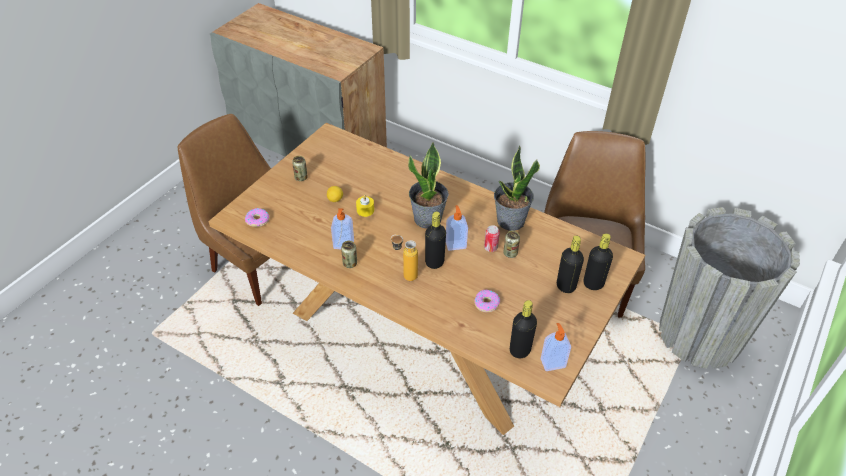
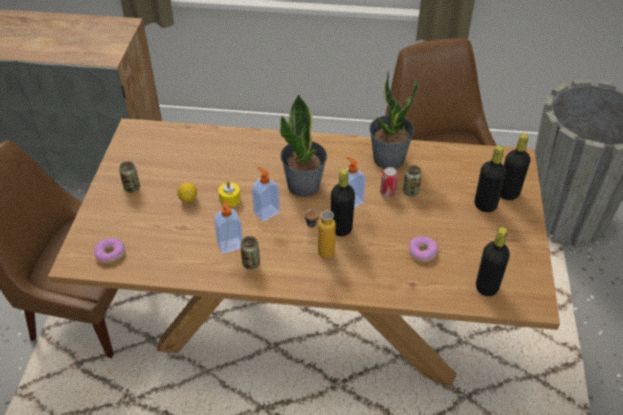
camera: 25 degrees left, 0 degrees up
soap dispenser [541,323,571,371] -> soap dispenser moved to [252,167,280,222]

